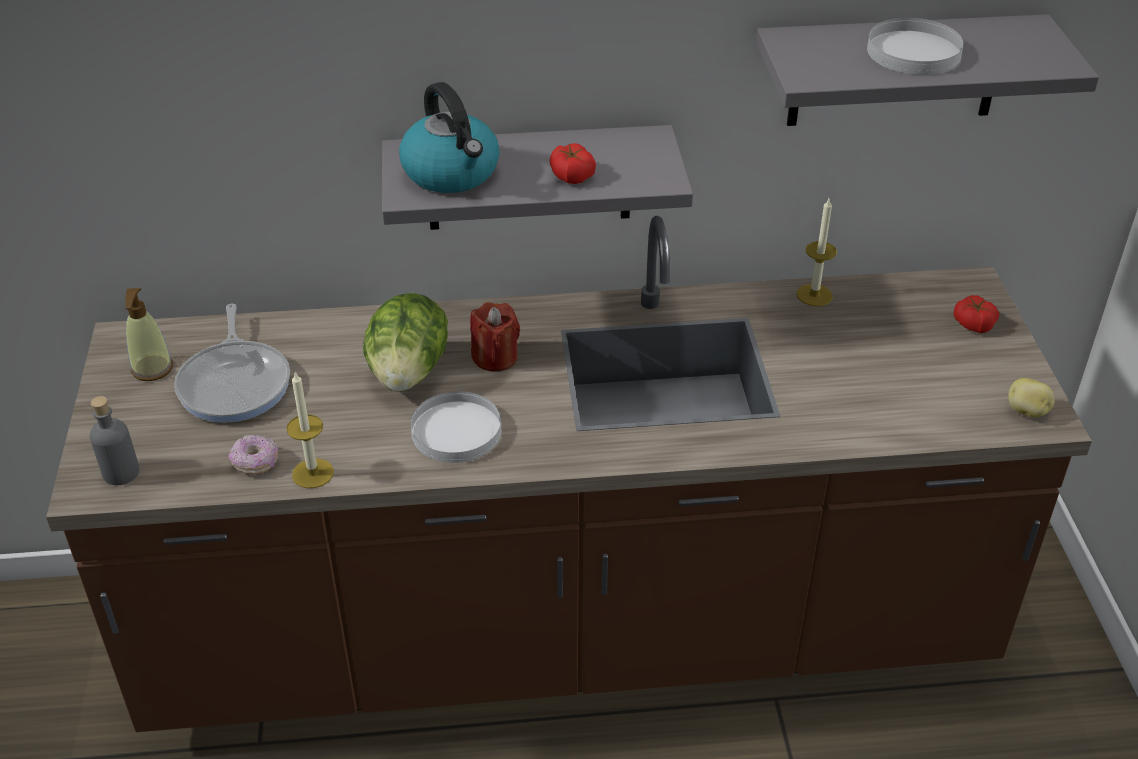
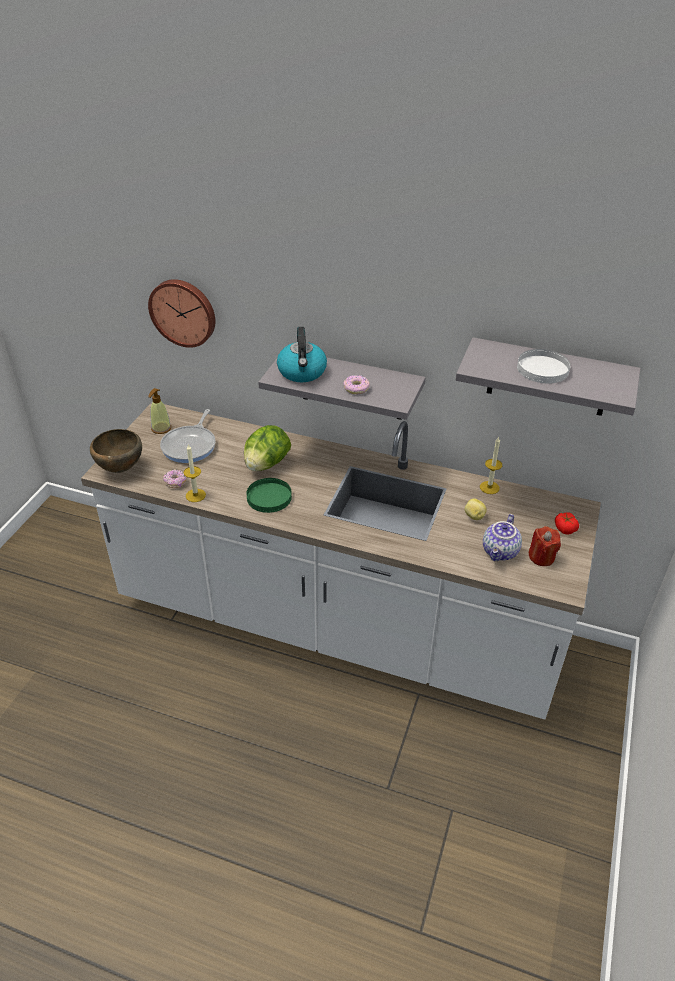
camera: 25 degrees right, 0 degrees up
brown counter [46,216,1092,732] -> white counter [81,402,601,720]
grey bottle [90,396,139,485] -> brown bowl [90,429,142,473]
white plate [411,391,501,463] -> green plate [246,478,292,513]
red candle [470,302,520,372] -> red candle moved to [529,526,561,566]
tomato [550,143,596,184] -> donut [343,375,370,394]
potato [1008,378,1054,418] -> potato moved to [465,499,487,520]
none -> wall clock [148,279,215,348]
none -> teapot [483,514,522,561]

